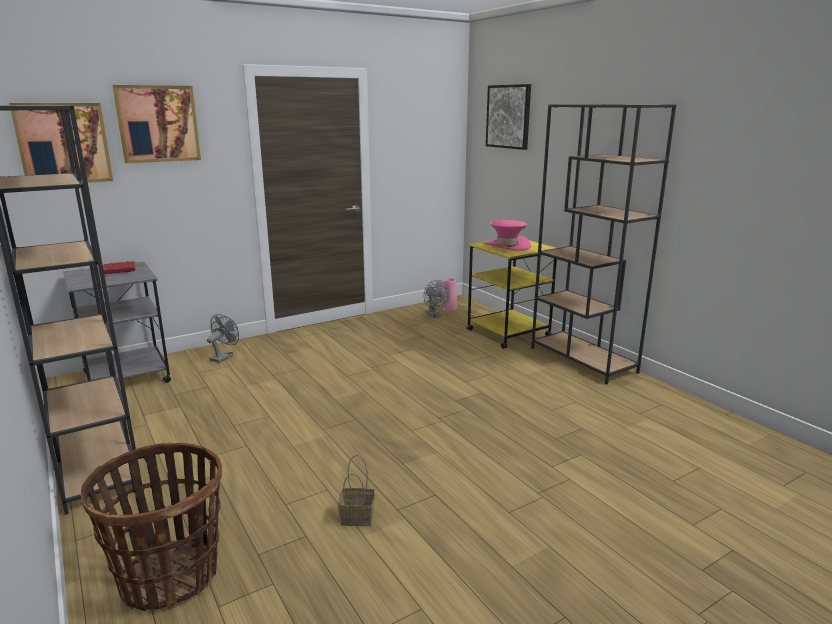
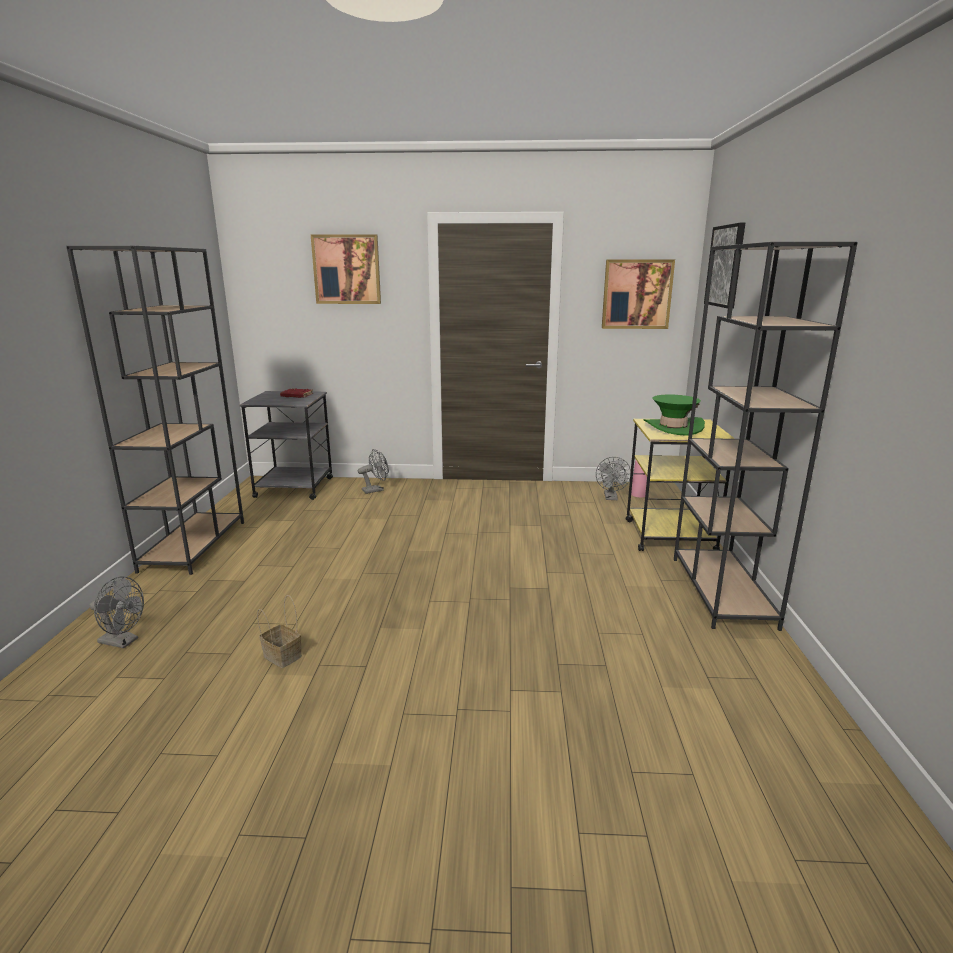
camera: 35 degrees right, 0 degrees up
picture [9,103,113,183] -> picture moved to [602,260,675,329]
basket [81,443,222,612] -> grey fan [90,577,144,648]
pink hat [484,220,531,251] -> green hat [643,395,705,436]

